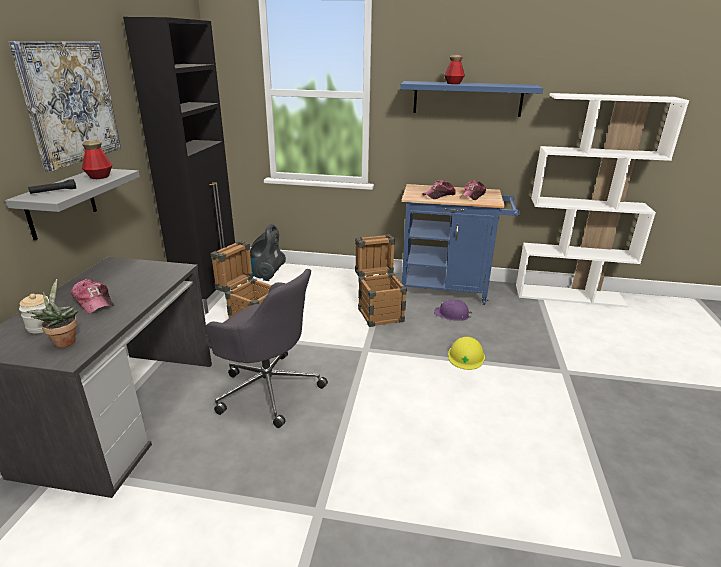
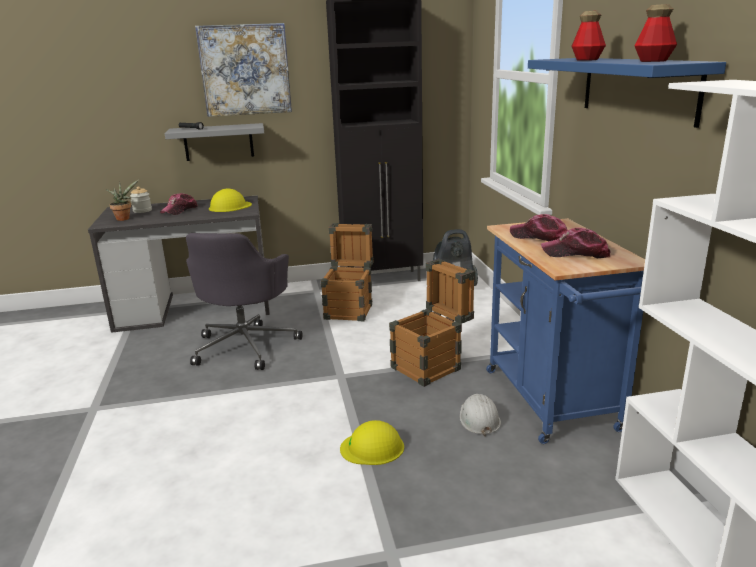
camera: 70 degrees right, 5 degrees down
bottle [82,139,112,179] -> bottle moved to [634,4,677,62]
purple hard hat [434,299,473,321] -> white hard hat [460,394,501,436]
none -> yellow hard hat [209,189,252,212]

